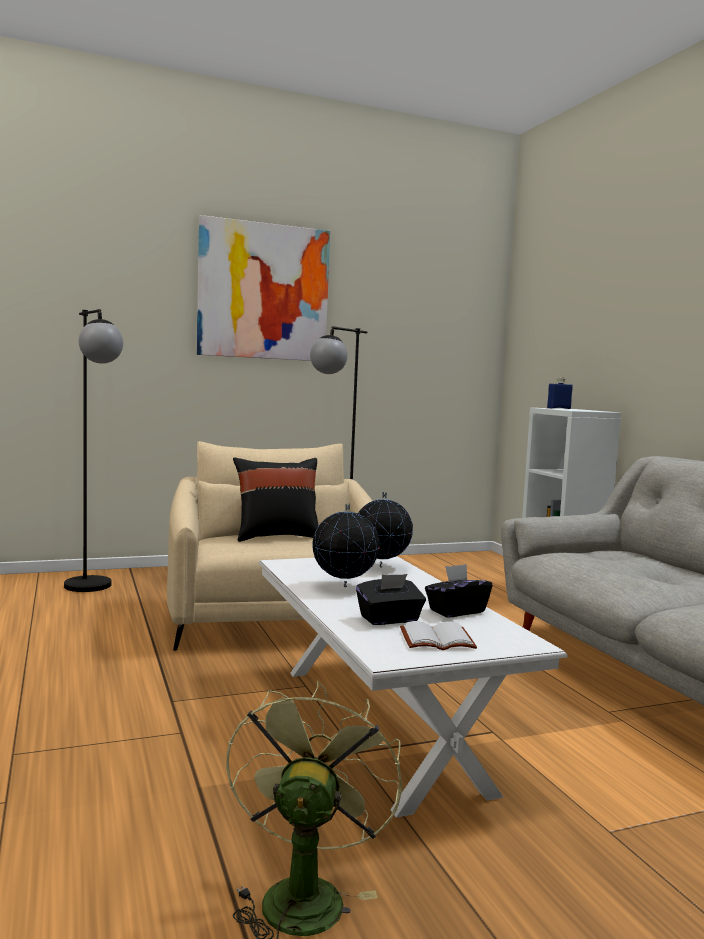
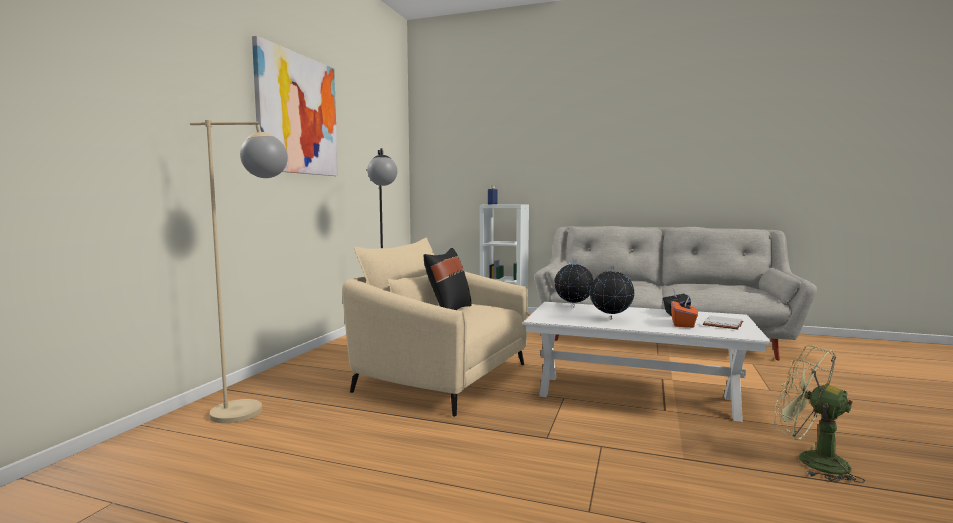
camera: 50 degrees left, 0 degrees up
black floor lamp [64,309,123,592] -> beige floor lamp [190,120,288,423]
black tissue box [356,574,426,625] -> orange tissue box [671,296,698,328]

